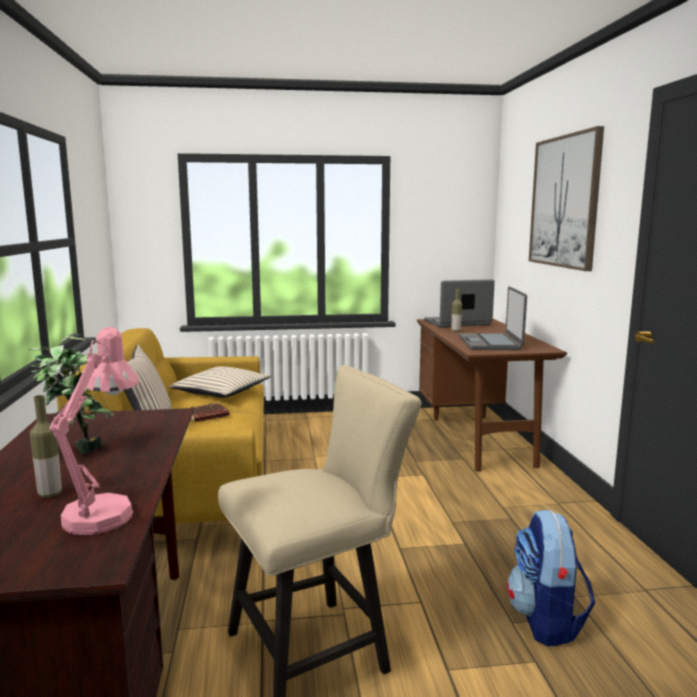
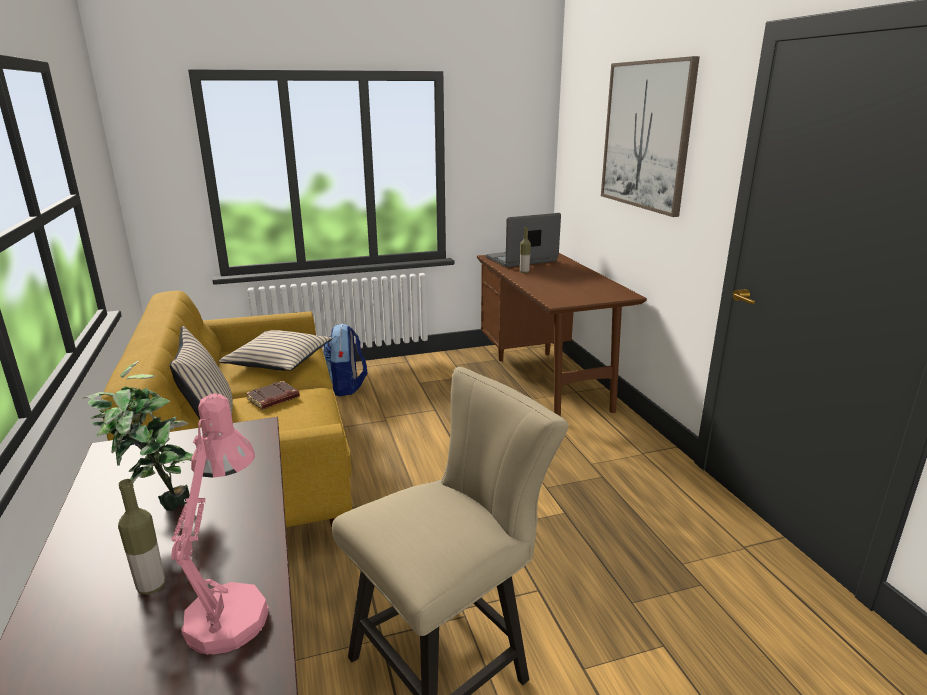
camera: 10 degrees left, 10 degrees up
laptop [459,286,527,350] -> none
backpack [507,510,595,646] -> backpack moved to [323,323,368,396]

